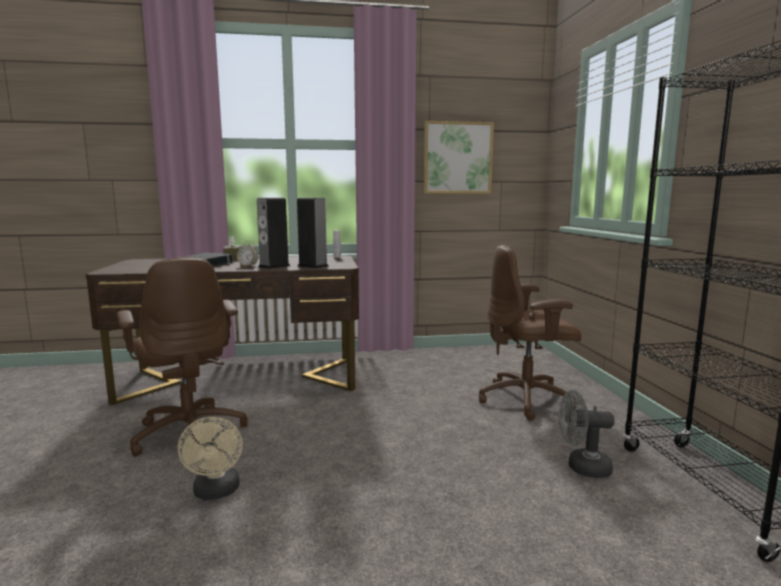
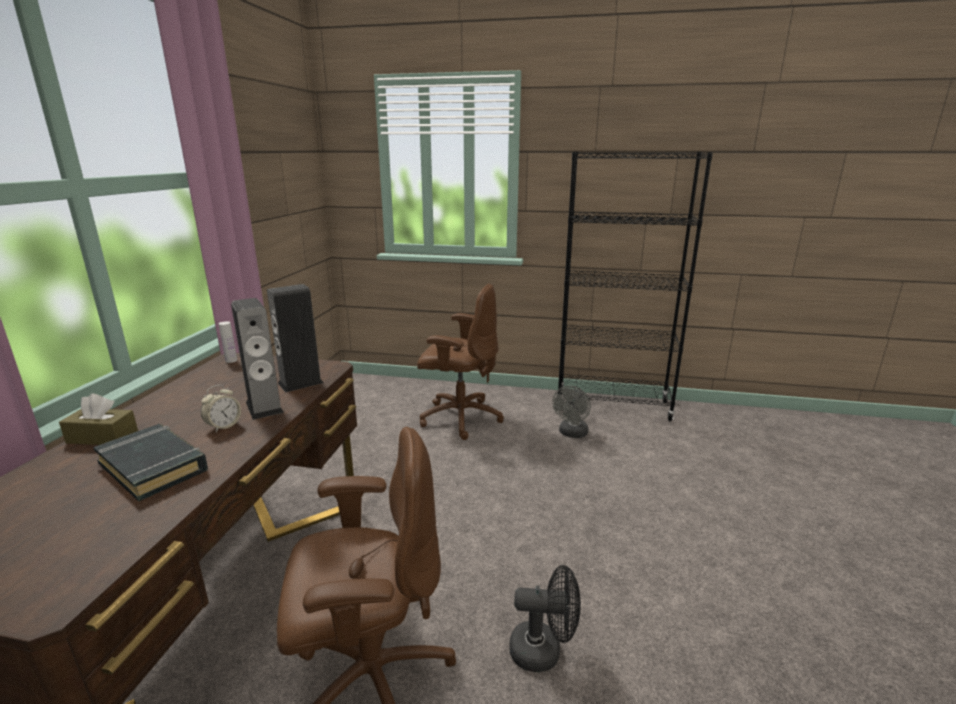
camera: 70 degrees left, 10 degrees up
beige fan [178,417,243,500] -> black fan [509,565,581,672]
picture [424,121,494,193] -> none
brown office chair [479,245,582,421] -> brown office chair turned 90 degrees counterclockwise [417,284,504,440]

